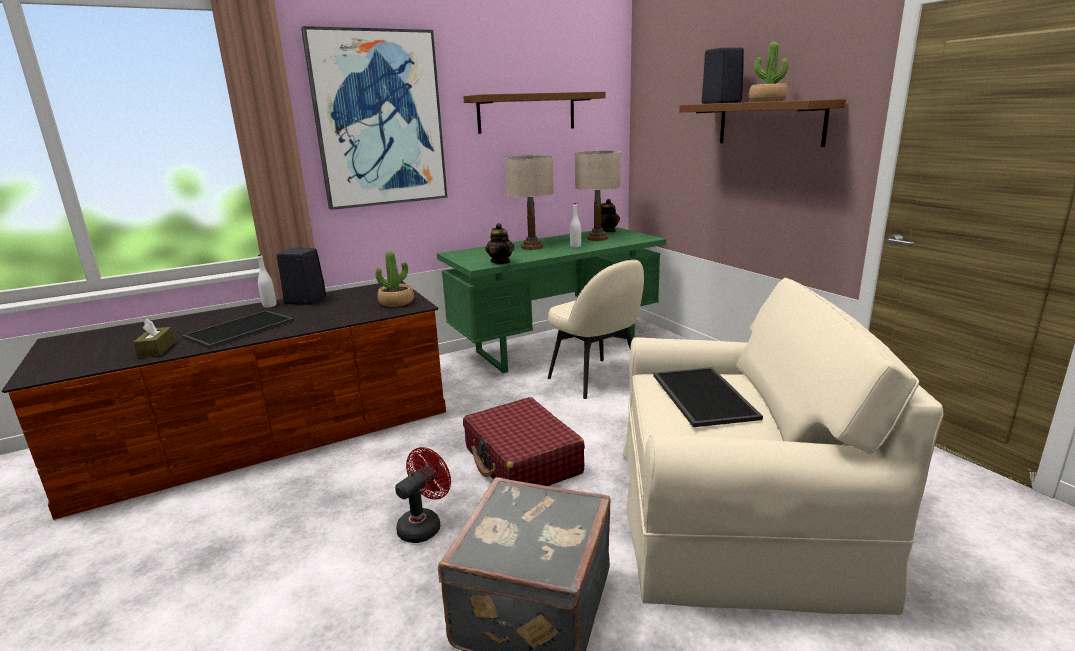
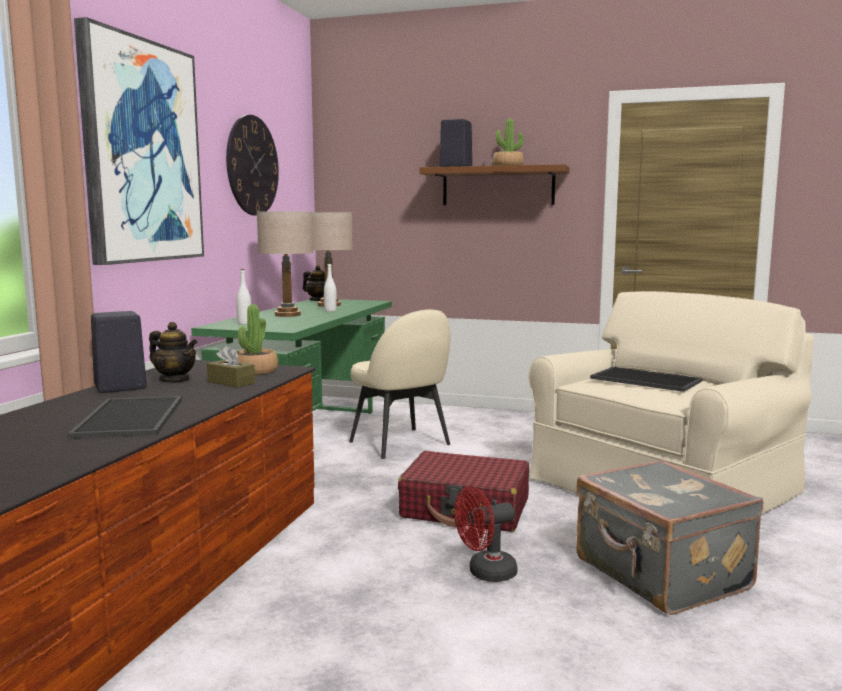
camera: 45 degrees left, 10 degrees down
brown tissue box [133,319,175,358] -> brown tissue box moved to [207,346,255,388]
white bottle [258,254,276,308] -> white bottle moved to [236,269,251,325]
red fan [395,447,451,543] -> red fan turned 105 degrees counterclockwise [454,487,517,582]
brown shelf [463,92,606,134] -> wall clock [226,115,279,216]
teapot [485,223,514,264] -> teapot moved to [149,322,198,382]
beige chair [548,260,644,399] -> beige chair turned 45 degrees clockwise [349,309,450,459]

